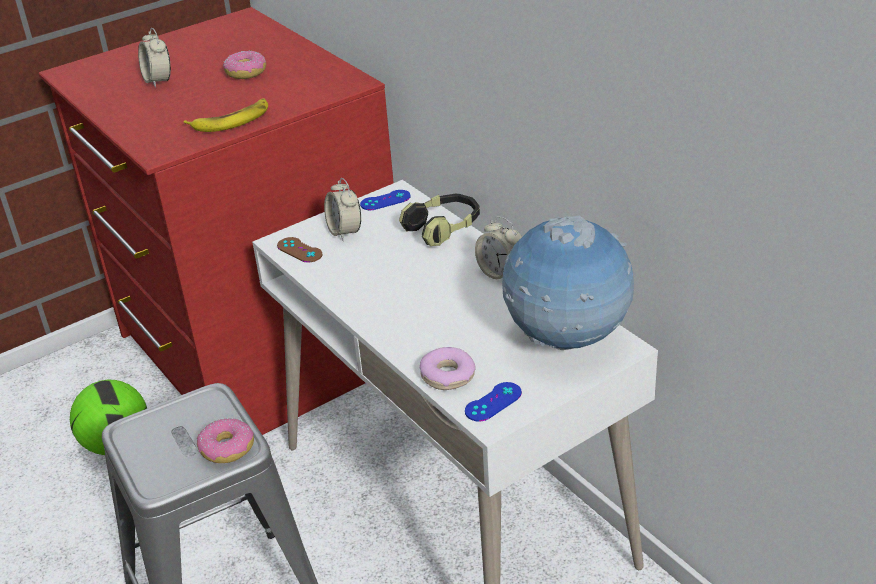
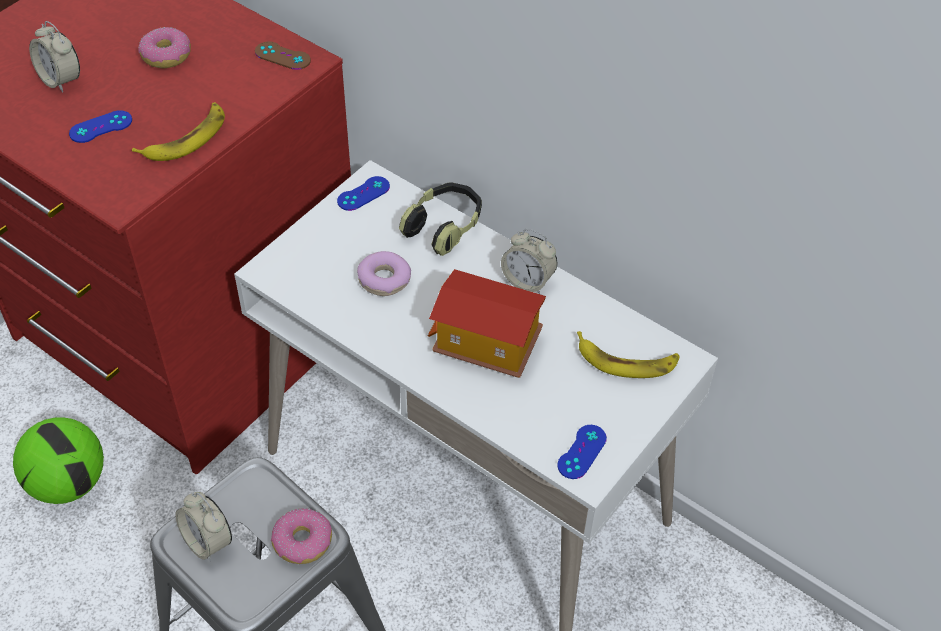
camera: 20 degrees left, 15 degrees up
brown game controller [277,237,323,263] -> brown game controller moved to [255,41,311,70]
alarm clock [324,178,361,241] -> alarm clock moved to [175,492,232,562]
donut [420,347,476,390] -> donut moved to [357,251,411,296]
globe [502,216,634,350] -> banana [577,331,680,378]
none -> blue game controller [69,110,132,143]
none -> toy house [428,269,546,378]

